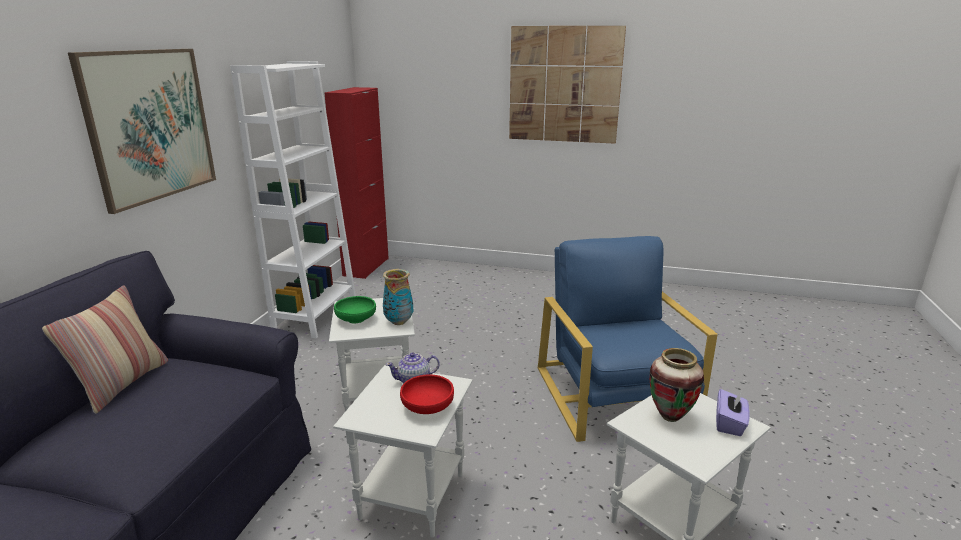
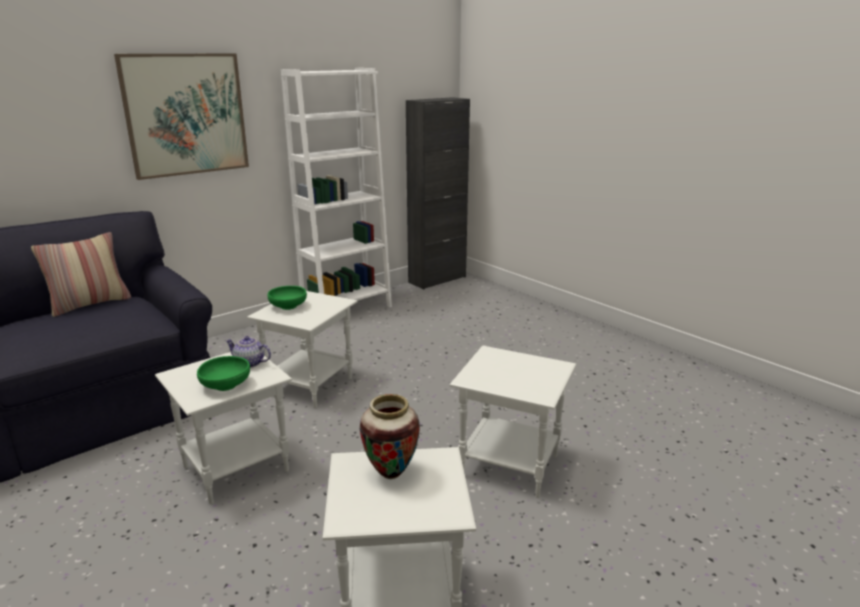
camera: 35 degrees right, 0 degrees up
red cabinet [325,87,389,279] -> black cabinet [406,97,470,289]
vase [383,269,413,325] -> none
red bowl [400,374,454,414] -> green bowl [197,356,250,391]
picture [509,26,626,144] -> none
blue armchair [538,236,718,442] -> white side table [449,346,576,498]
purple tissue box [716,389,750,436] -> none

